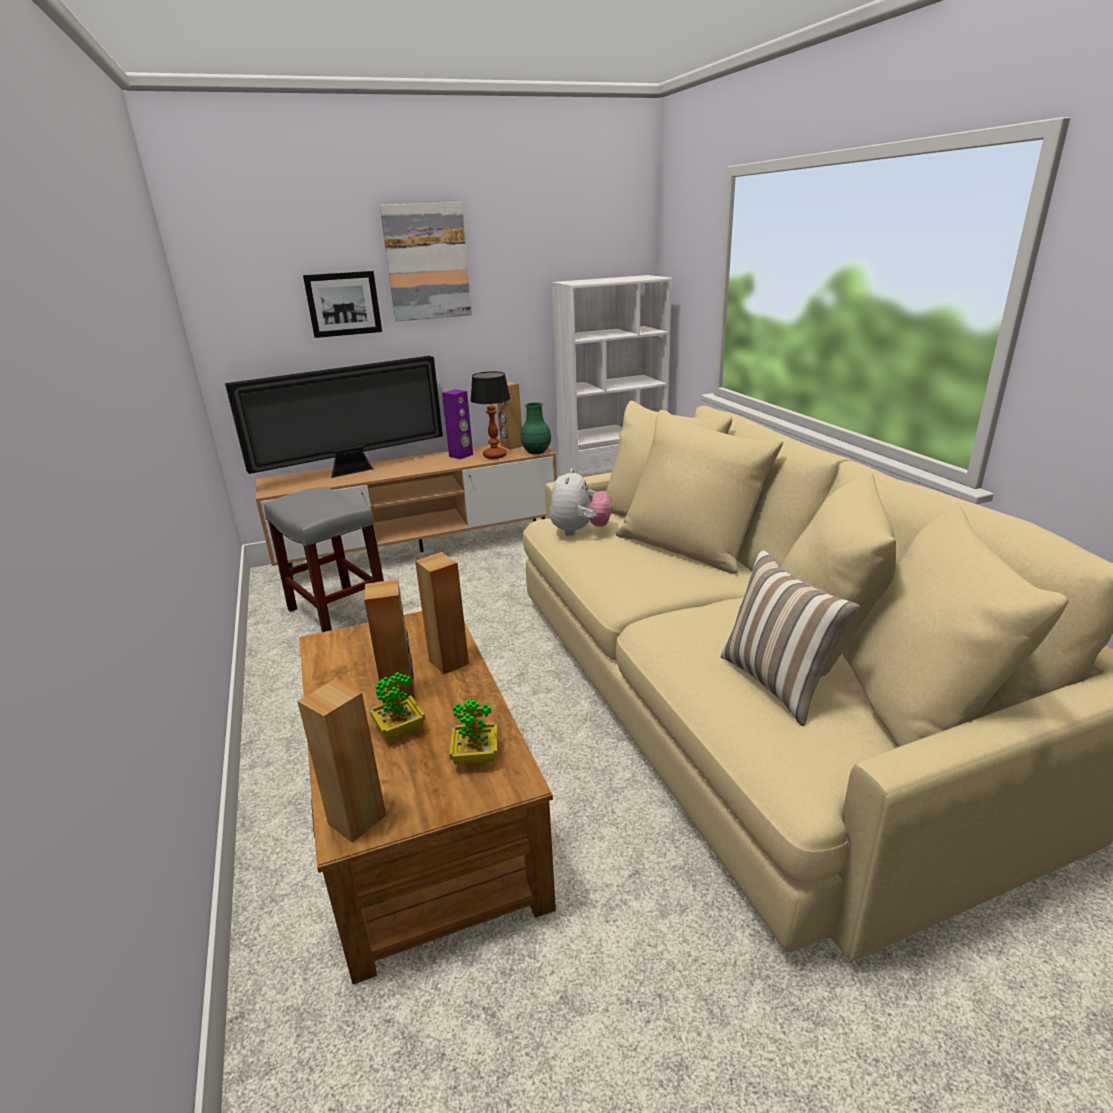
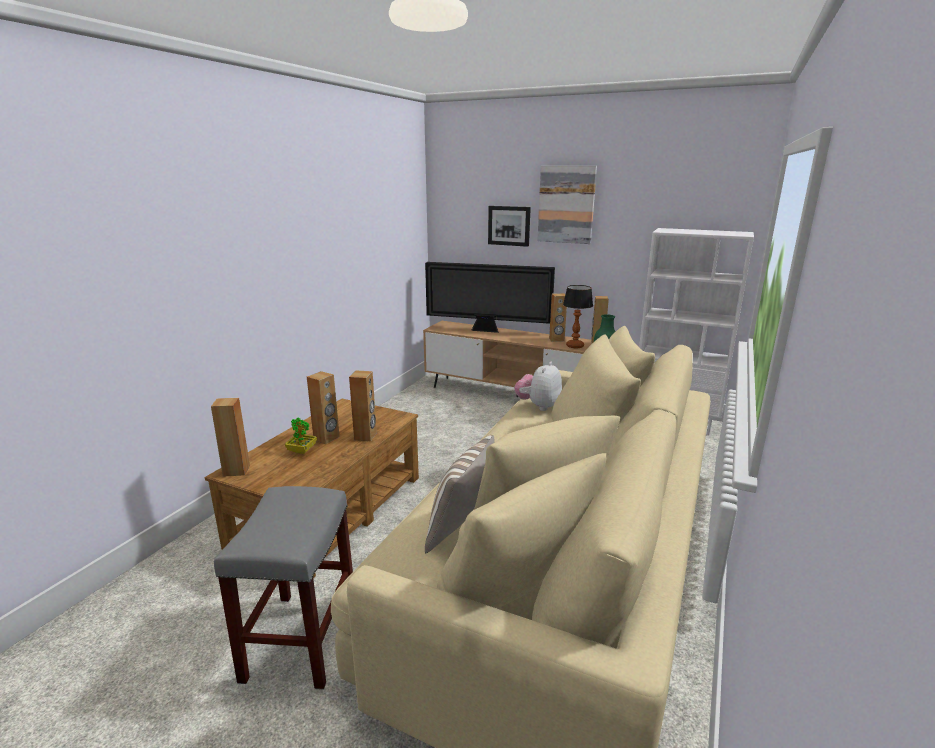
camera: 45 degrees right, 5 degrees down
grey stool [264,487,384,632] -> grey stool moved to [214,486,353,690]
purple speaker [442,389,473,459] -> brown speaker [549,293,567,342]
potted plant [449,699,498,765] -> none
plush toy [550,468,612,536] -> plush toy turned 150 degrees clockwise [515,362,562,411]

